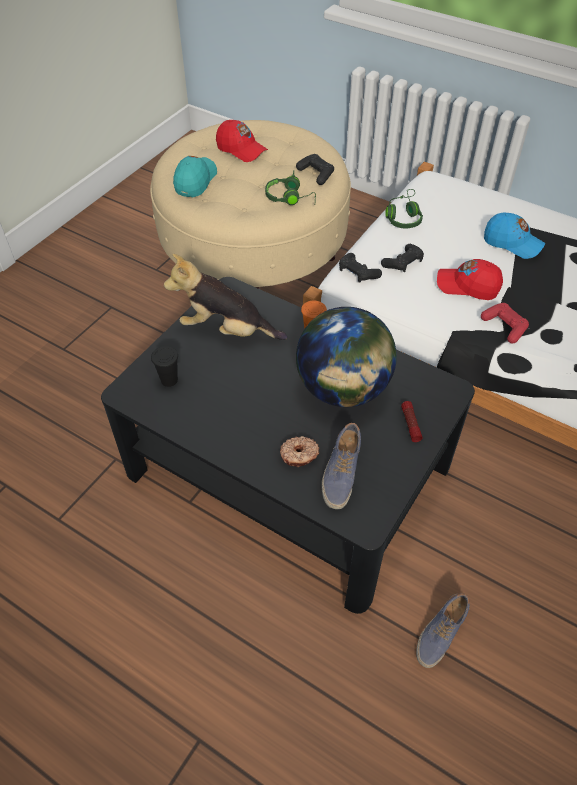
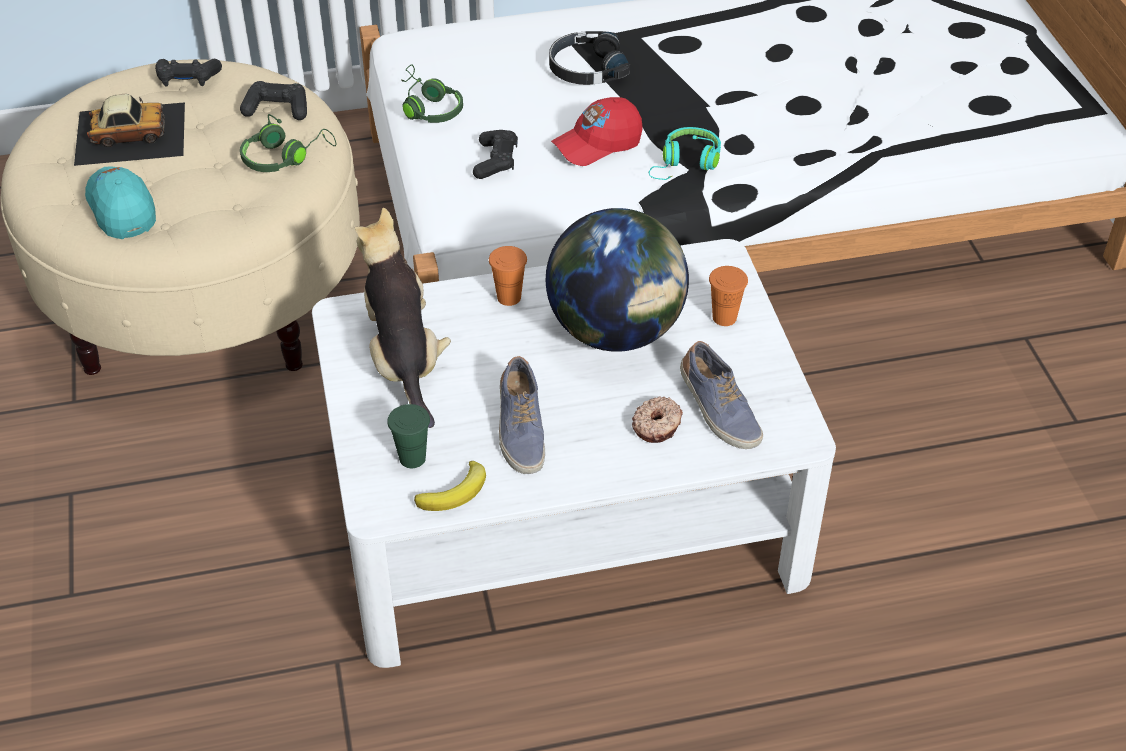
camera: 45 degrees left, 5 degrees down
black coffee table [101,277,475,614] -> white coffee table [312,239,836,668]
black cup [151,346,178,387] -> green cup [387,404,430,468]
plush toy [164,254,287,340] -> plush toy turned 105 degrees clockwise [355,208,451,428]
red cap [216,120,268,162] -> toy car [74,94,185,166]
black game controller [339,253,382,283] -> black game controller moved to [155,59,222,87]
flashlight [401,401,423,442] -> orange cup [709,266,748,326]
shoe [416,593,470,668] -> shoe moved to [499,356,545,474]
red game controller [481,303,529,344] -> turquoise headphones [649,127,721,180]
blue cap [484,213,545,259] -> black headphones [549,31,630,85]
none -> banana [414,461,486,511]

